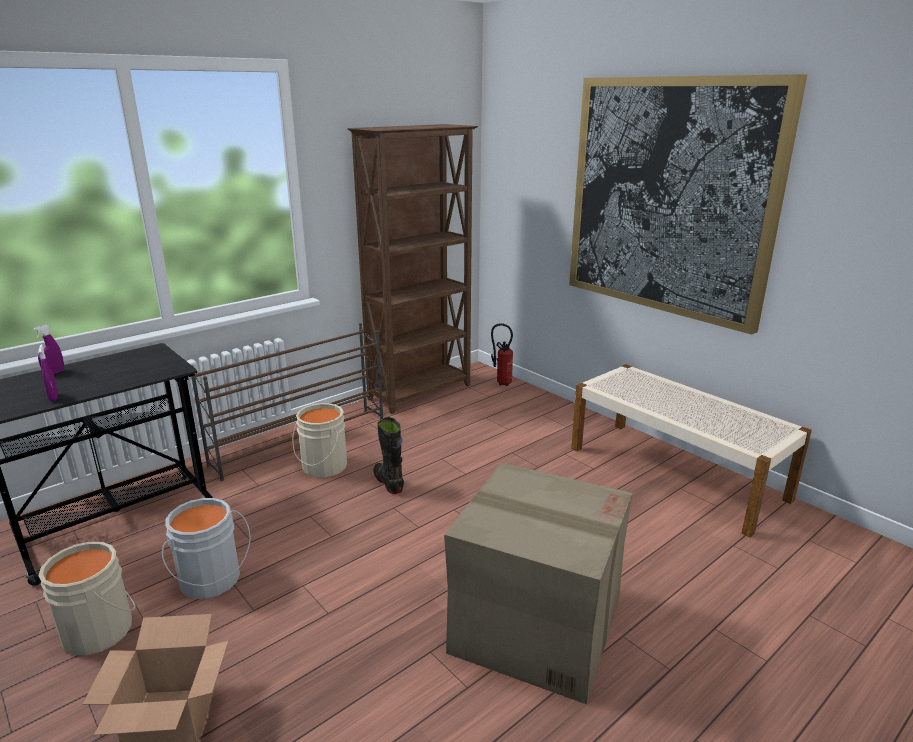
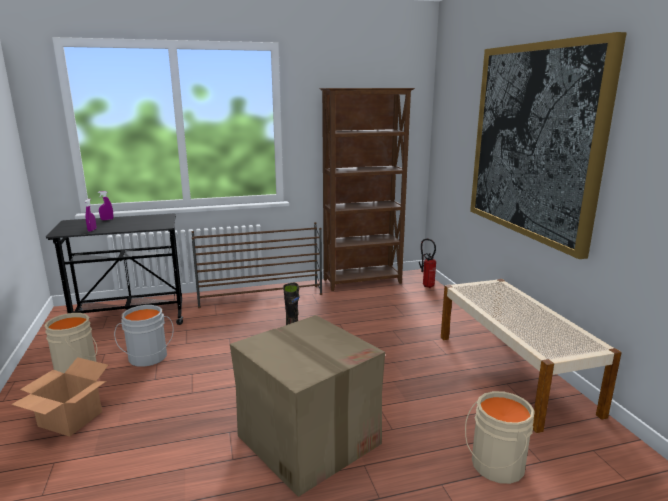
camera: 25 degrees right, 5 degrees down
beige bucket [292,403,347,478] -> beige bucket moved to [465,391,535,484]

